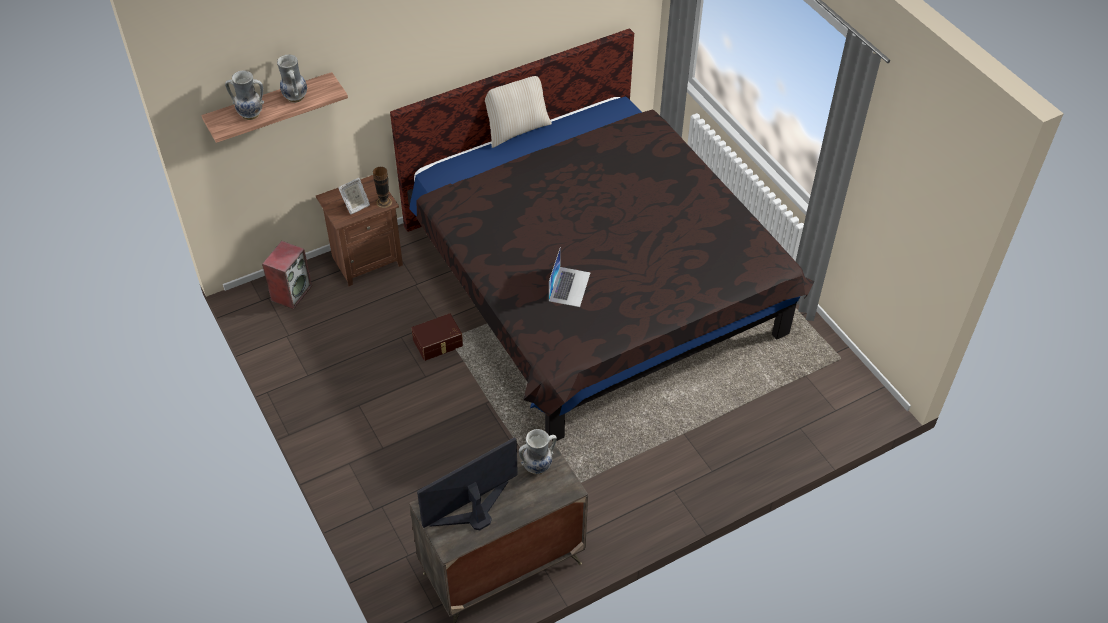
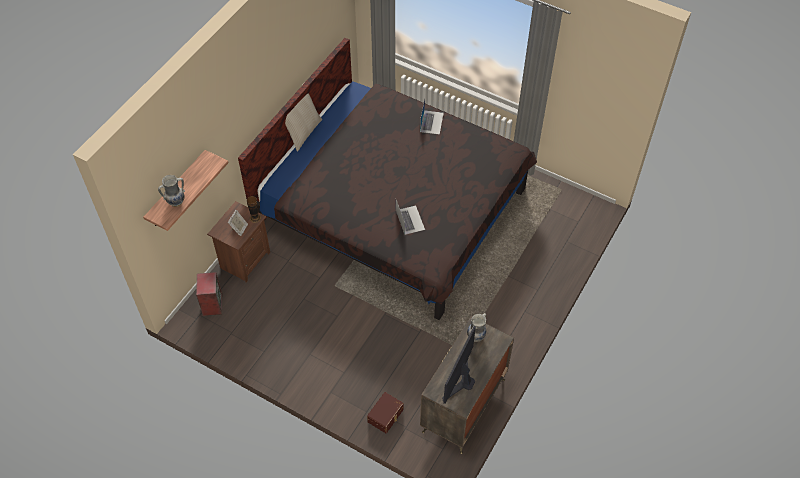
camera: 30 degrees left, 5 degrees up
vase [277,55,307,103] -> none
brown storage box [412,313,463,361] -> brown storage box moved to [367,392,404,433]
none -> laptop [420,99,444,135]

